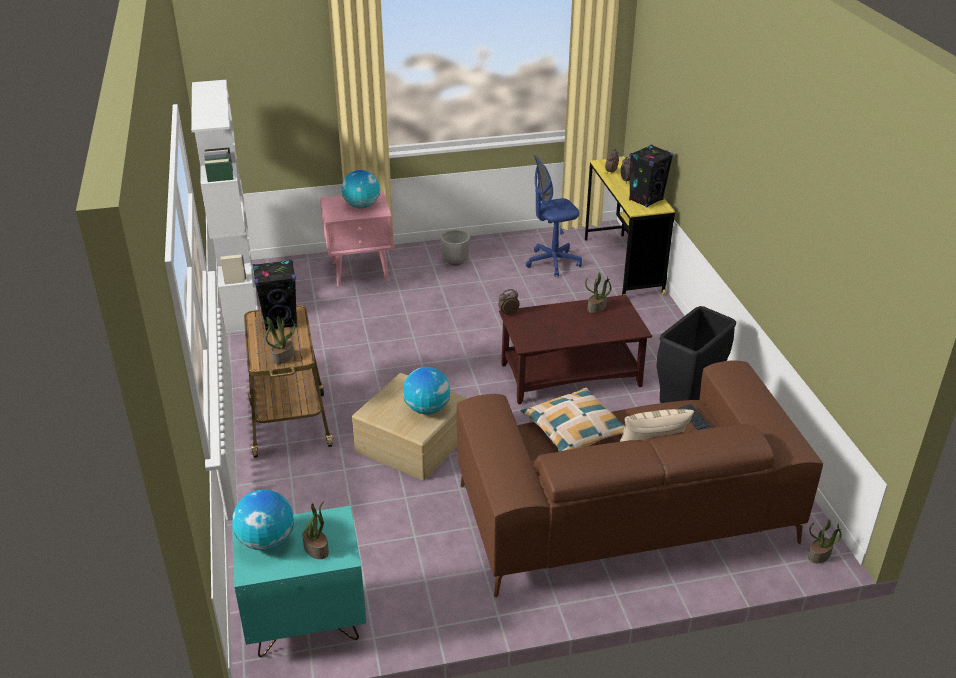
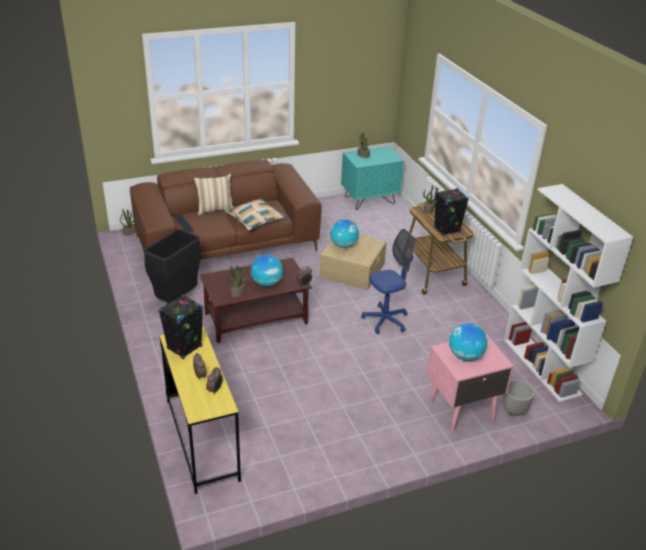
camera: 170 degrees right, 0 degrees up
globe [232,489,294,551] -> globe moved to [251,254,283,287]
planter [440,230,470,266] -> planter moved to [503,380,534,416]
blue office chair [526,155,582,277] -> blue office chair moved to [361,229,416,334]

